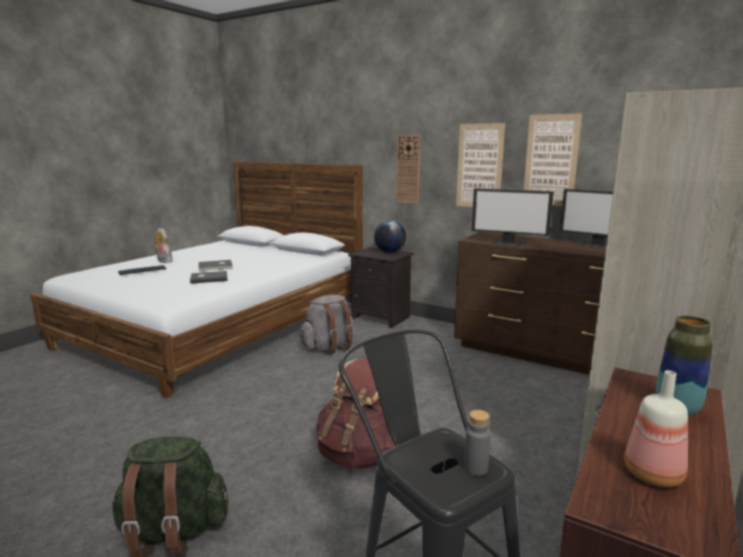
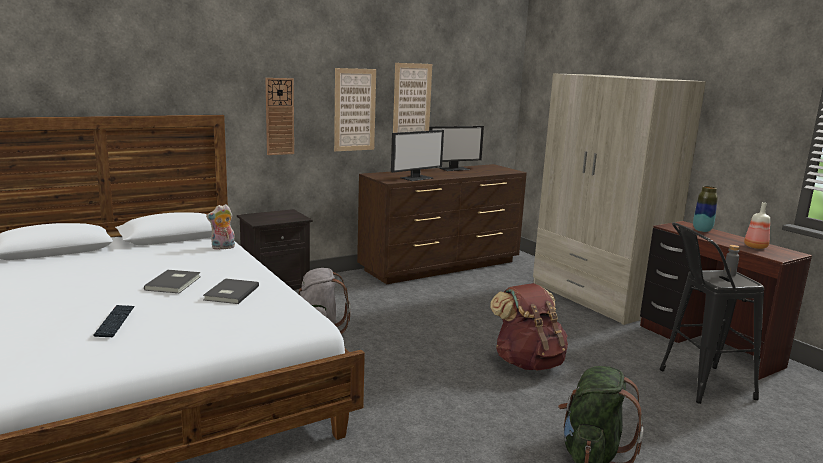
camera: 65 degrees left, 0 degrees up
plush toy [155,228,173,263] -> plush toy moved to [206,204,235,250]
globe [374,220,406,253] -> none

